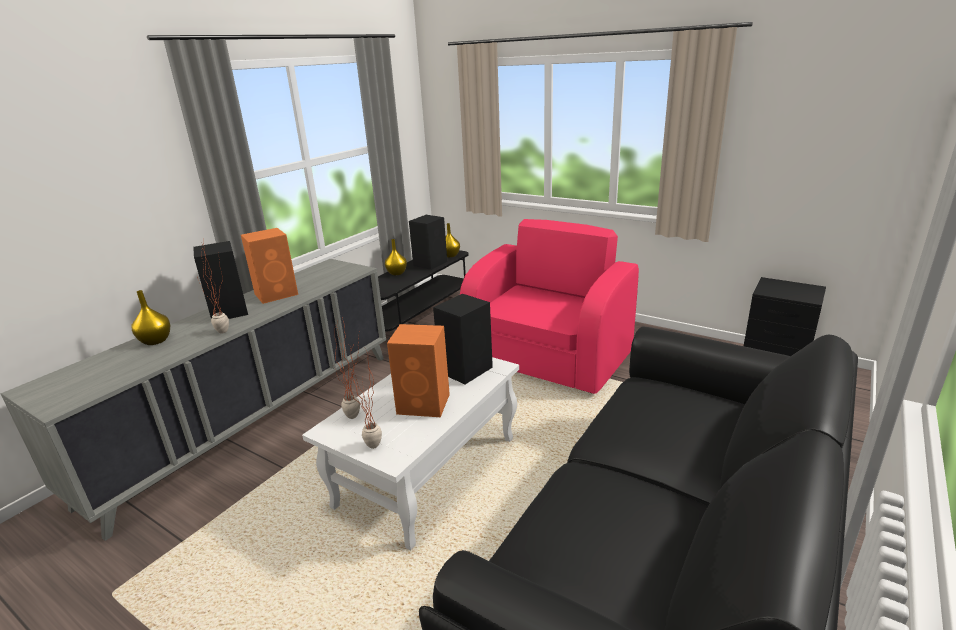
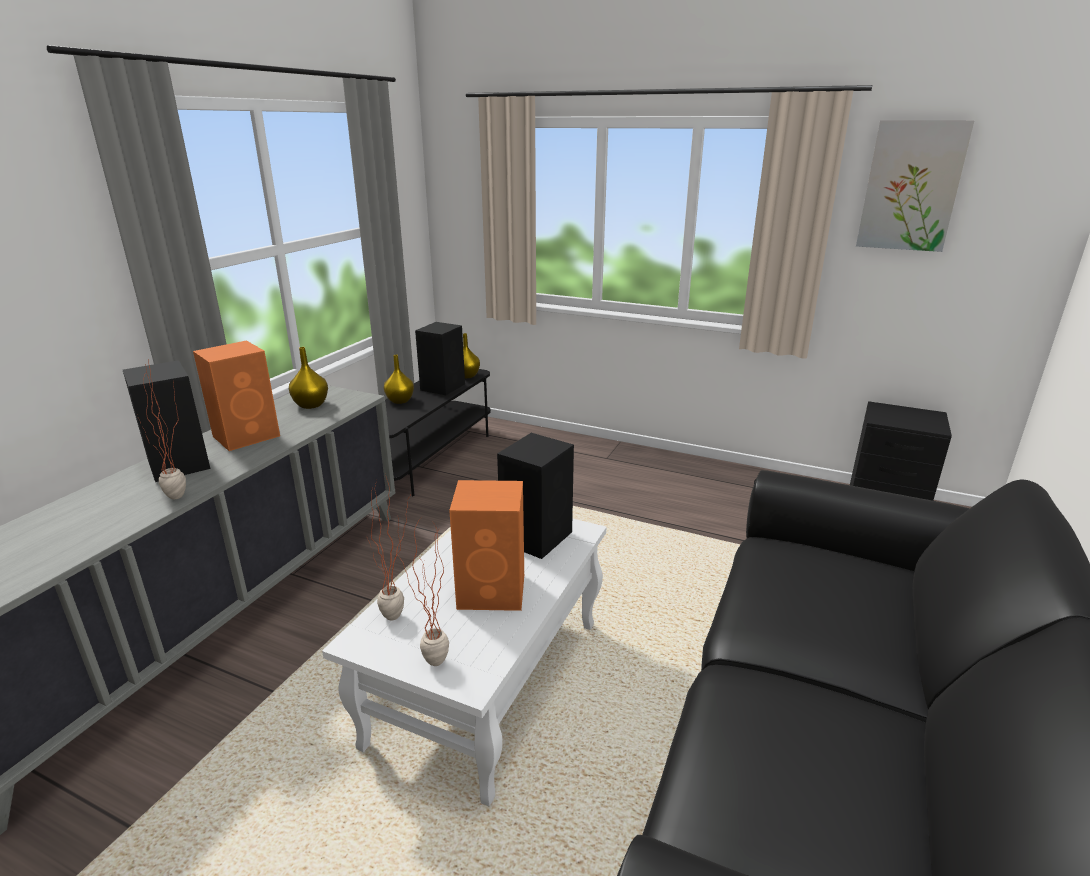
camera: 10 degrees left, 0 degrees up
yellow vase [131,290,170,345] -> yellow vase moved to [289,347,328,409]
pink armchair [460,219,639,394] -> none
none -> picture [856,120,975,252]

